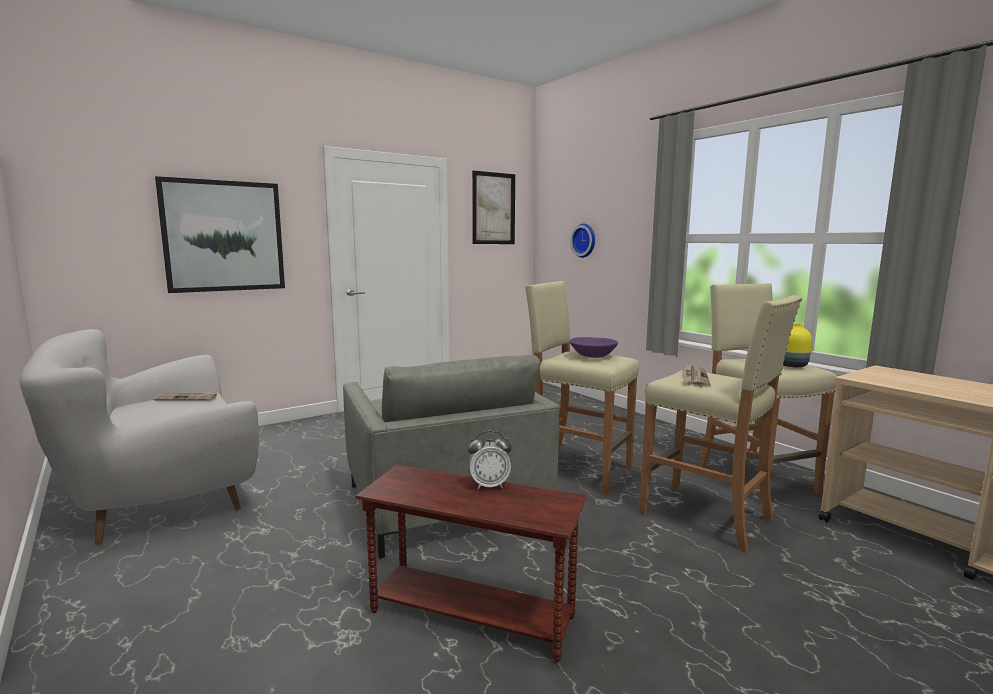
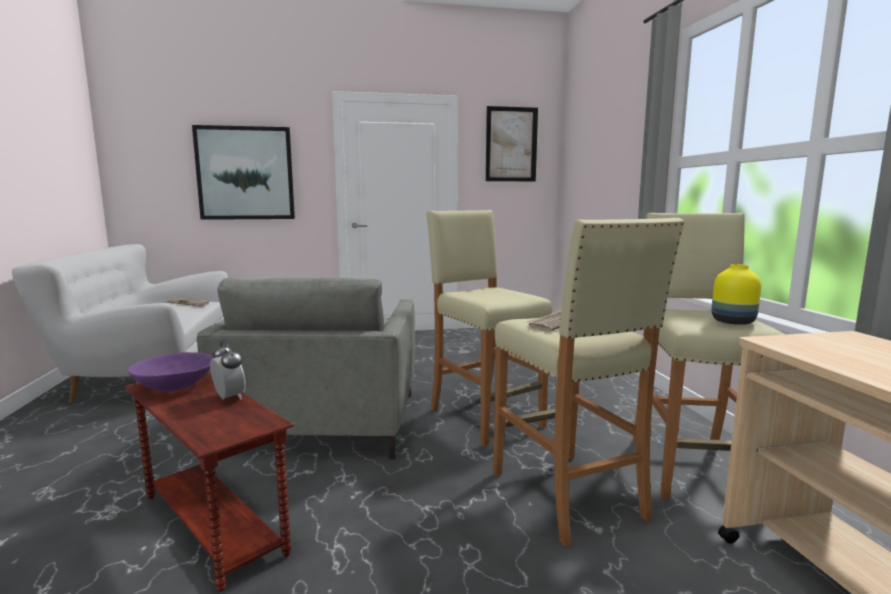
camera: 25 degrees right, 0 degrees up
alarm clock [468,431,512,489] -> alarm clock turned 150 degrees counterclockwise [210,341,246,400]
purple bowl [569,337,618,358] -> purple bowl moved to [128,352,213,391]
wall clock [570,224,595,258] -> none

